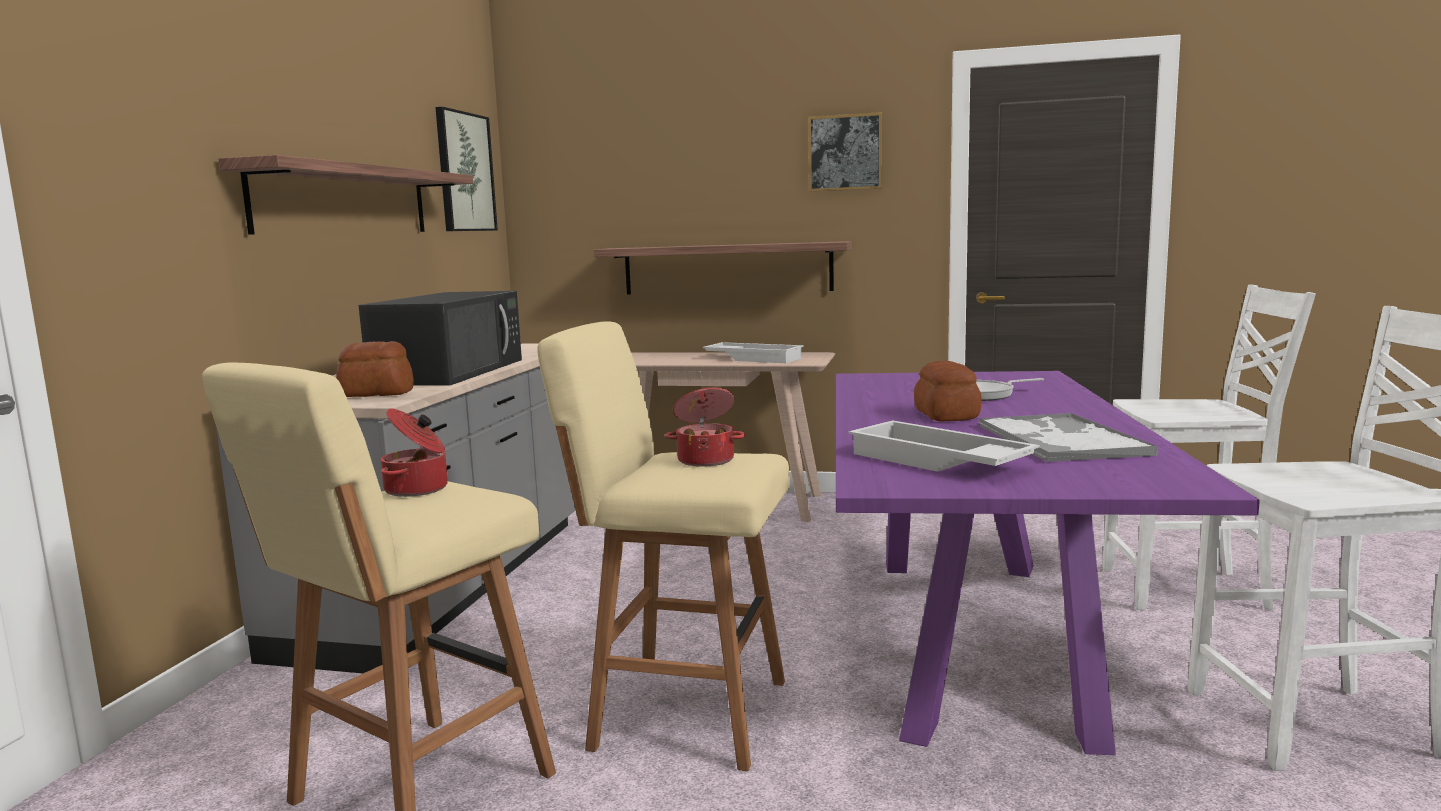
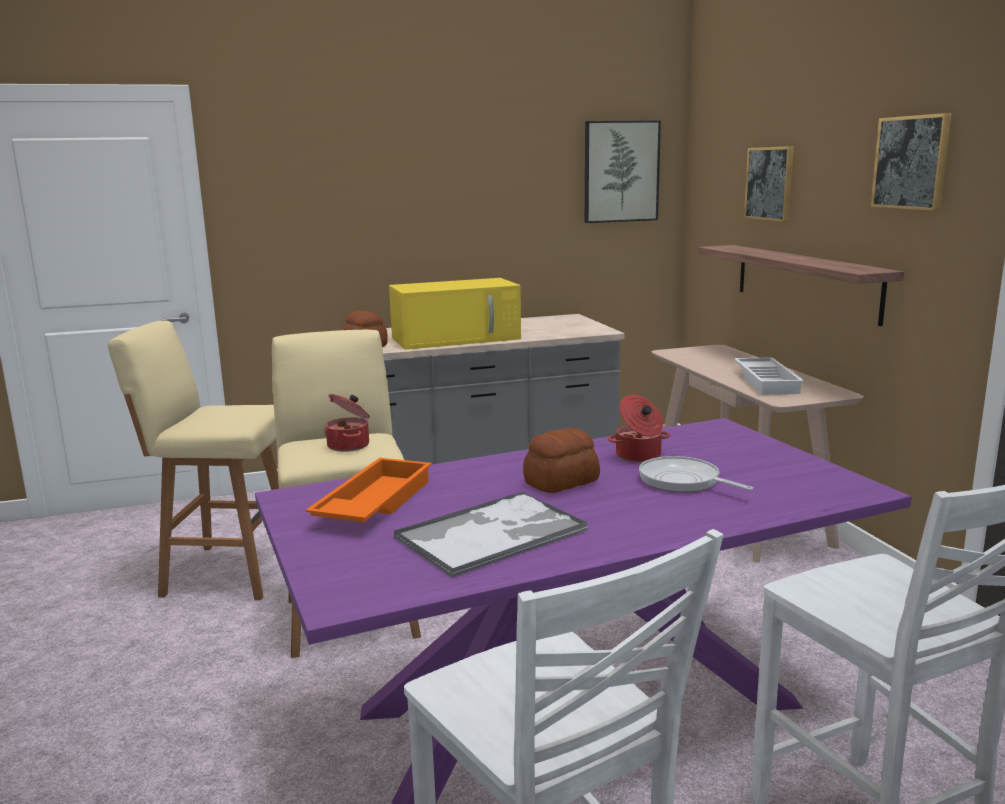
camera: 60 degrees right, 5 degrees up
shelf [219,155,473,235] -> none
black microwave [359,291,522,386] -> yellow microwave [389,278,521,350]
cooking pot [380,408,448,497] -> cooking pot moved to [608,395,670,463]
white tray [848,420,1040,472] -> orange tray [305,458,432,522]
none -> picture [744,146,794,222]

